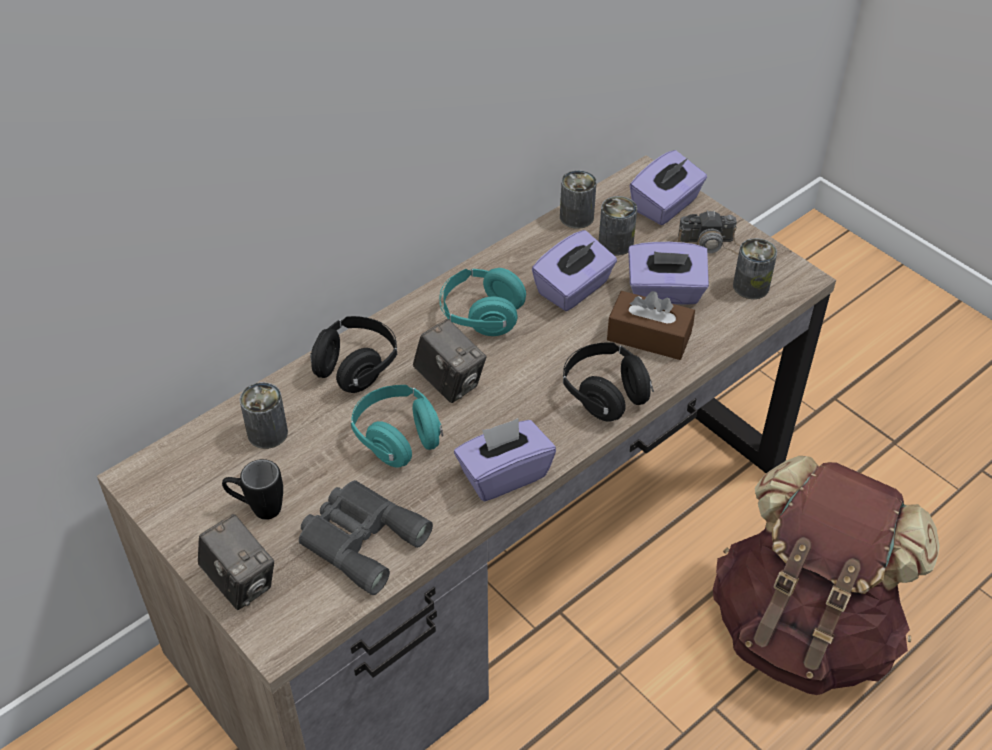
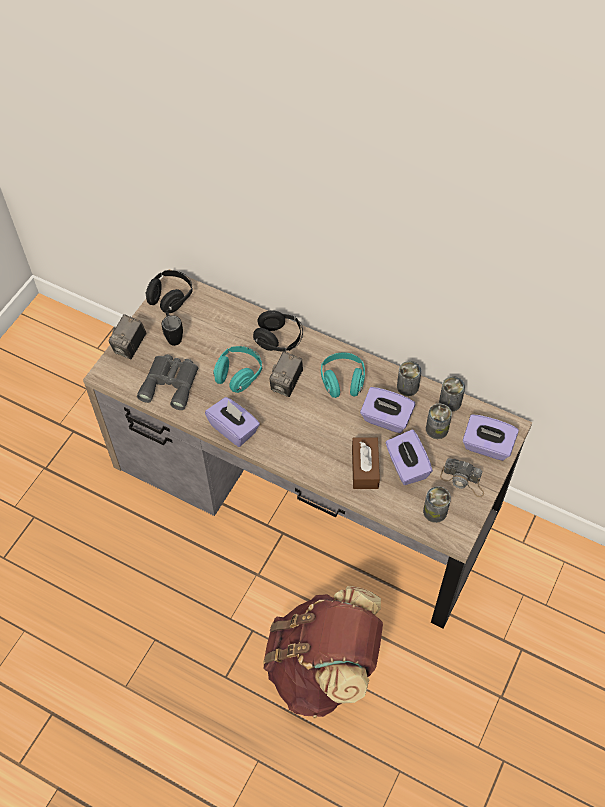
camera: 70 degrees right, 10 degrees up
can [239,382,288,449] -> can moved to [397,361,422,396]
black headphones [563,343,654,422] -> black headphones moved to [146,270,193,313]
camera [678,210,741,255] -> camera turned 45 degrees counterclockwise [440,458,484,497]

